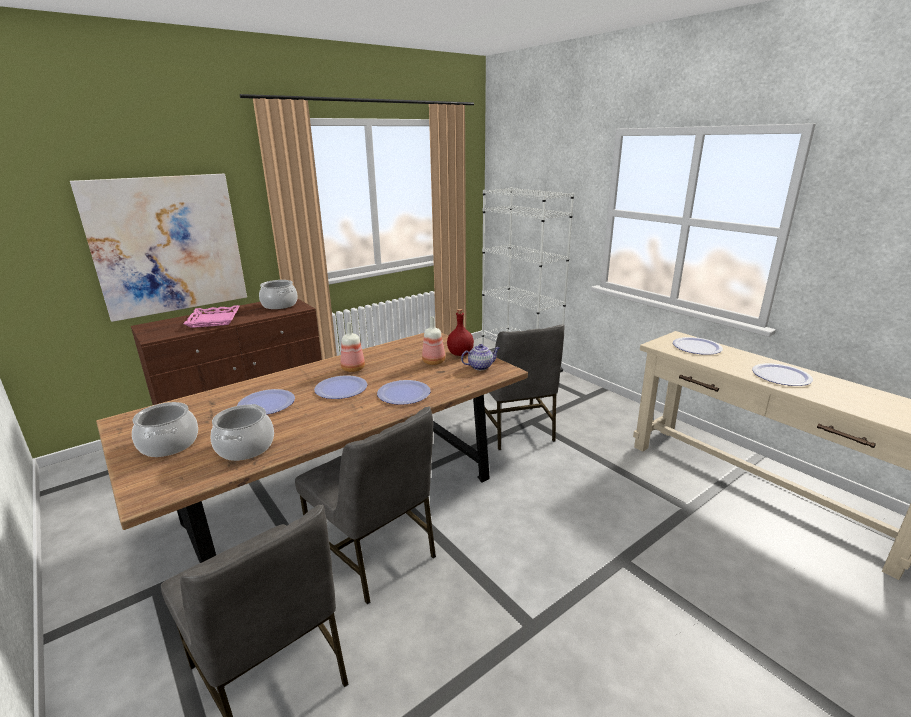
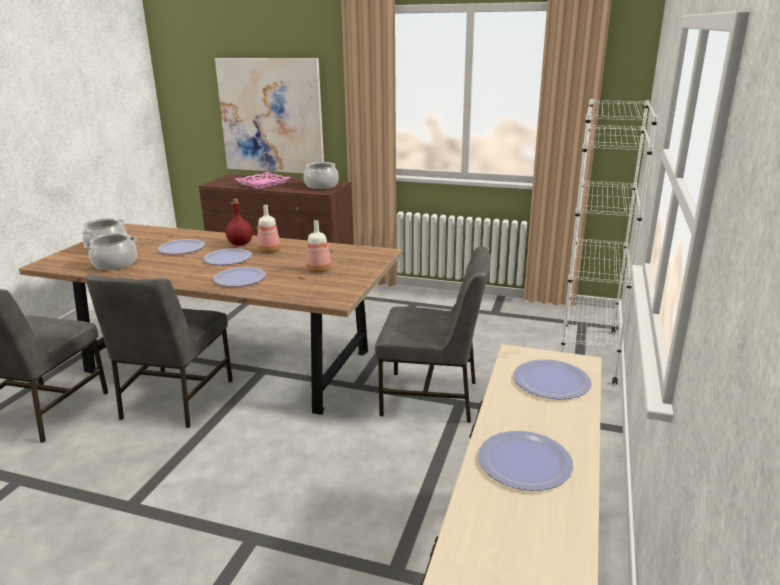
camera: 55 degrees right, 0 degrees up
red bottle [447,309,474,356] -> red bottle moved to [225,199,253,246]
teapot [461,344,500,370] -> none
grey chair [484,324,564,450] -> grey chair turned 120 degrees counterclockwise [375,246,490,423]

